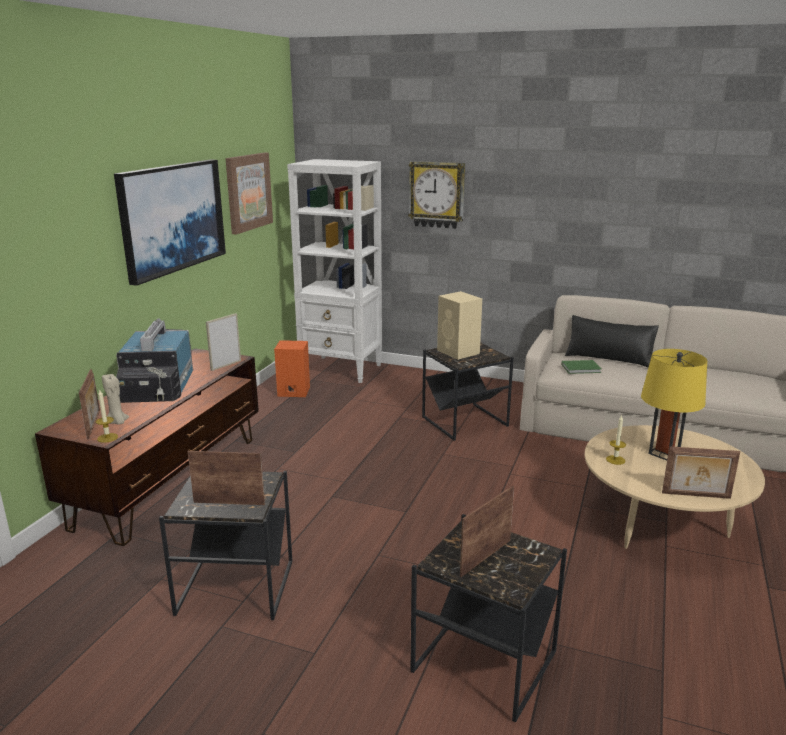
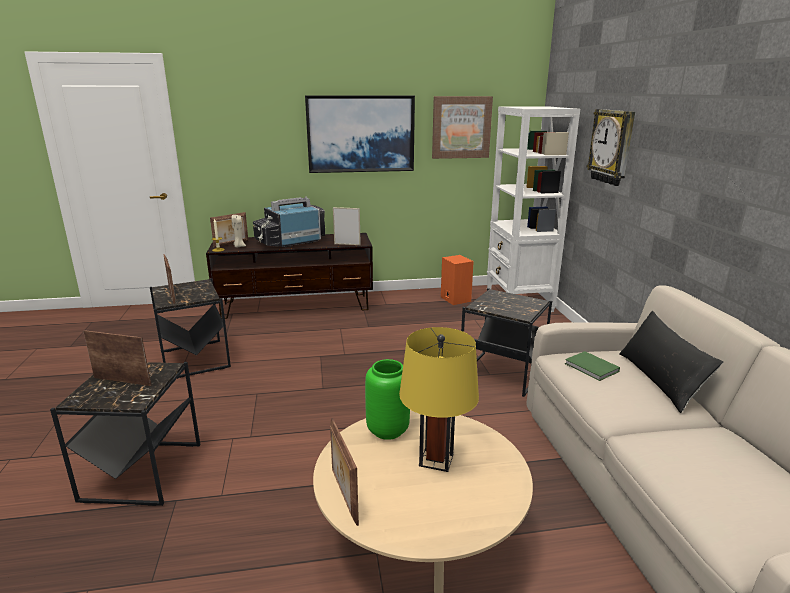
camera: 60 degrees right, 0 degrees up
beige speaker [437,291,482,360] -> none
candle [606,415,626,465] -> green vase [365,359,410,440]

